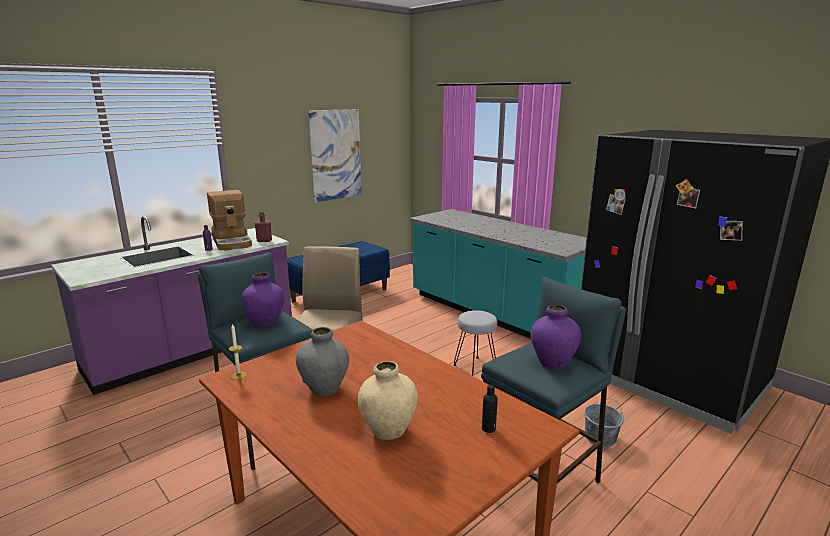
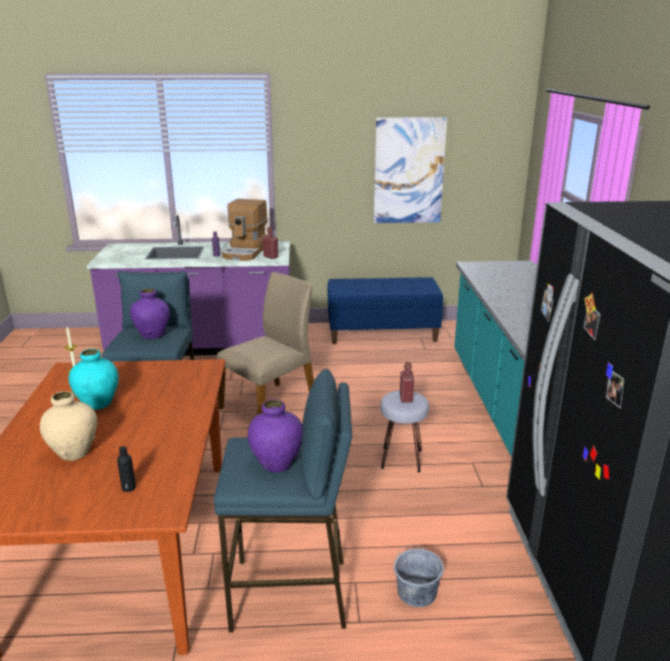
camera: 40 degrees right, 5 degrees up
grey vase [296,327,349,396] -> turquoise vase [69,349,119,410]
none -> red bottle [400,362,414,403]

